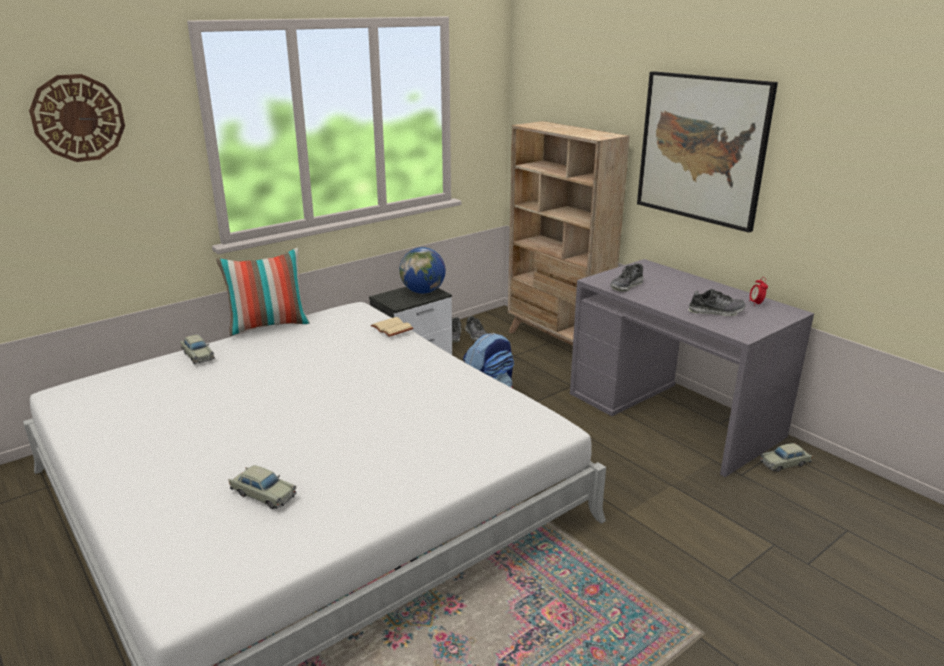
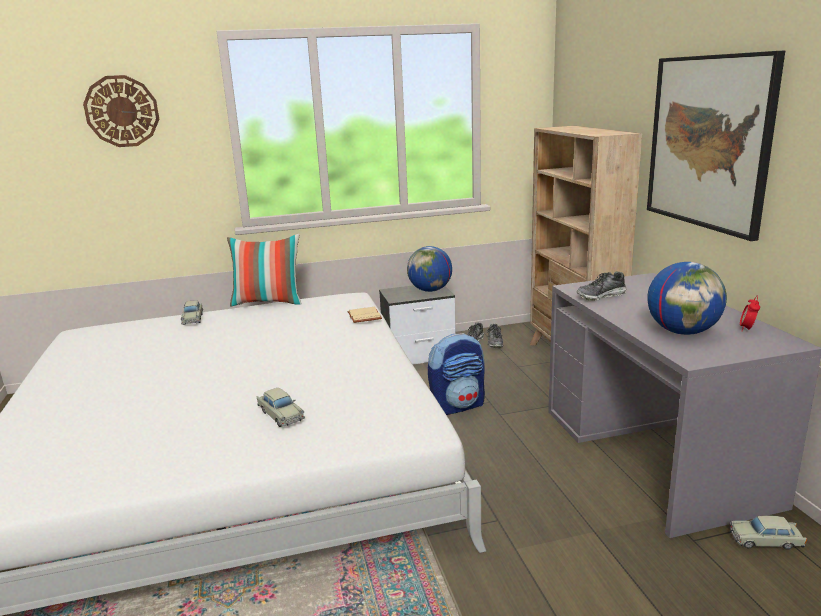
camera: 25 degrees right, 5 degrees down
beige toy car [229,465,296,509] -> beige toy car moved to [257,388,305,427]
shoe [688,289,746,316] -> globe [647,262,727,335]

